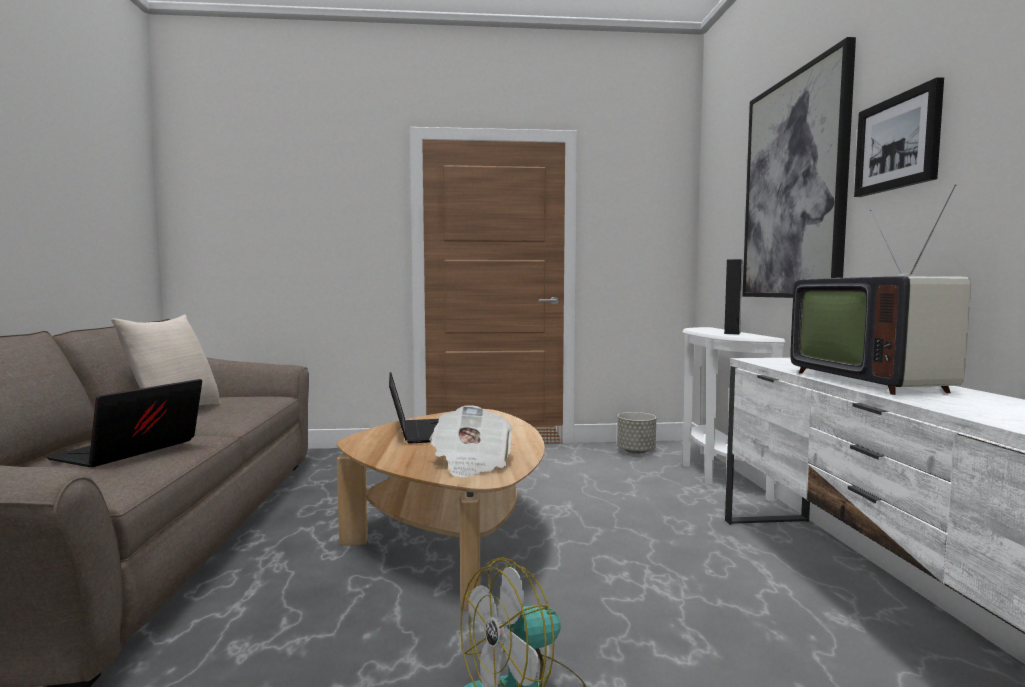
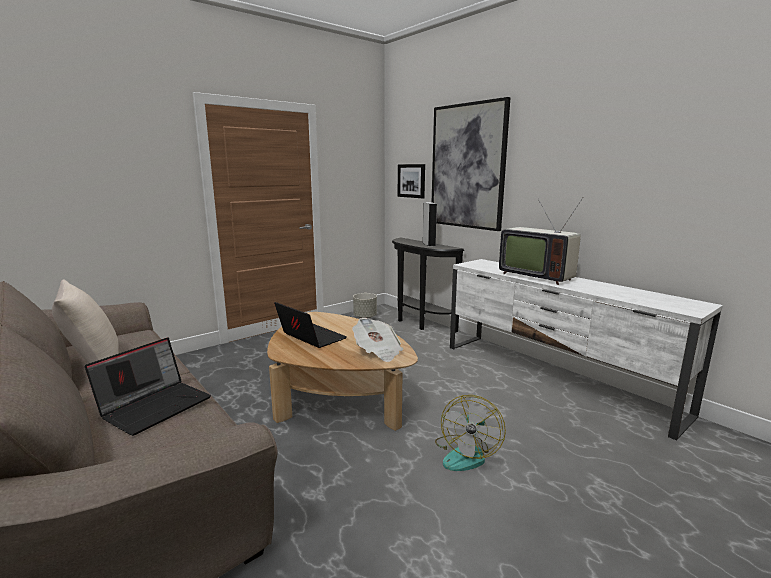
camera: 35 degrees left, 10 degrees up
laptop [46,379,202,467] -> laptop turned 135 degrees counterclockwise [85,337,211,436]
white console table [683,327,786,501] -> black console table [392,238,464,332]
picture [854,77,944,197] -> picture moved to [398,164,425,198]

